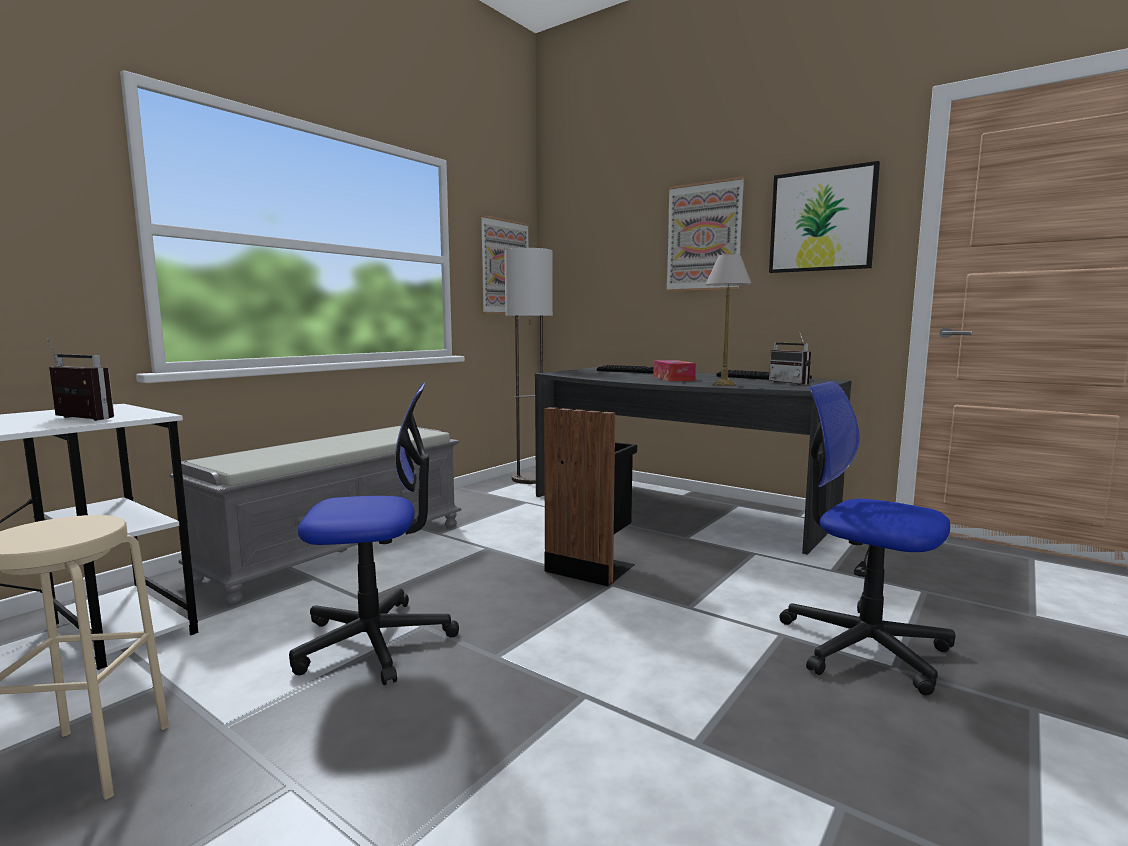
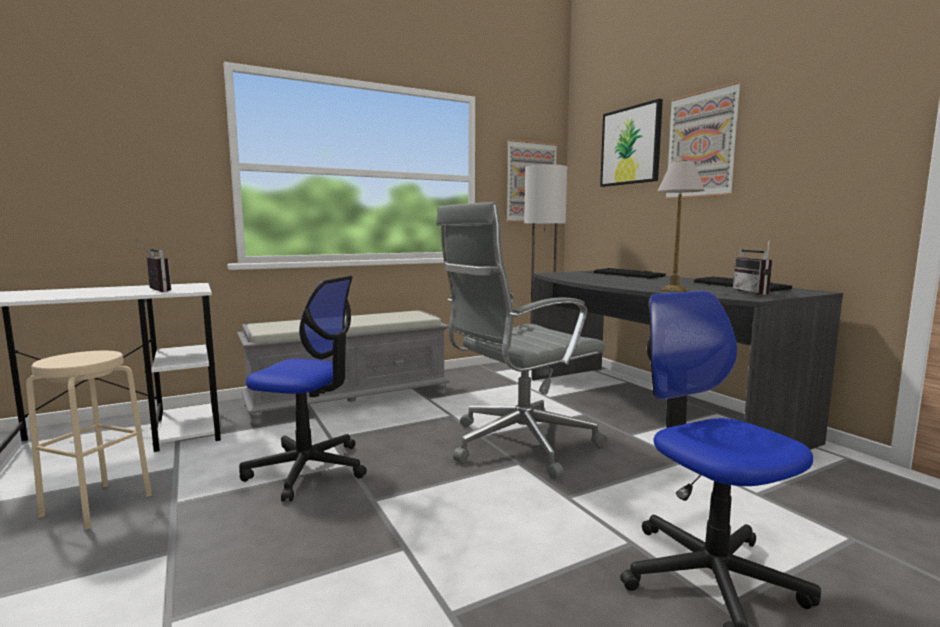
camera: 25 degrees right, 0 degrees up
black trash can [544,407,637,587] -> grey office chair [436,202,607,479]
tissue box [653,360,696,381] -> none
picture [769,161,880,273] -> picture moved to [600,99,663,187]

